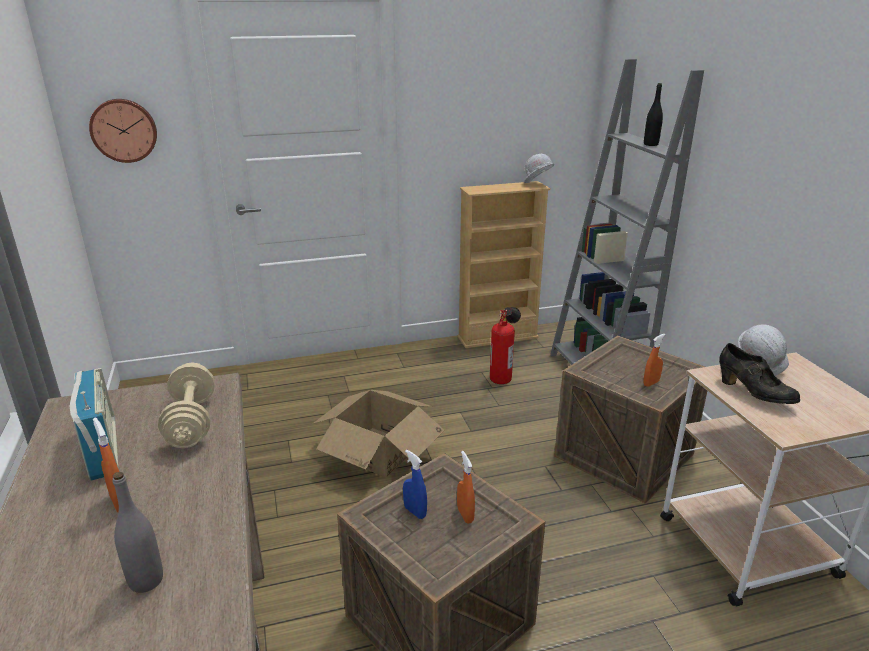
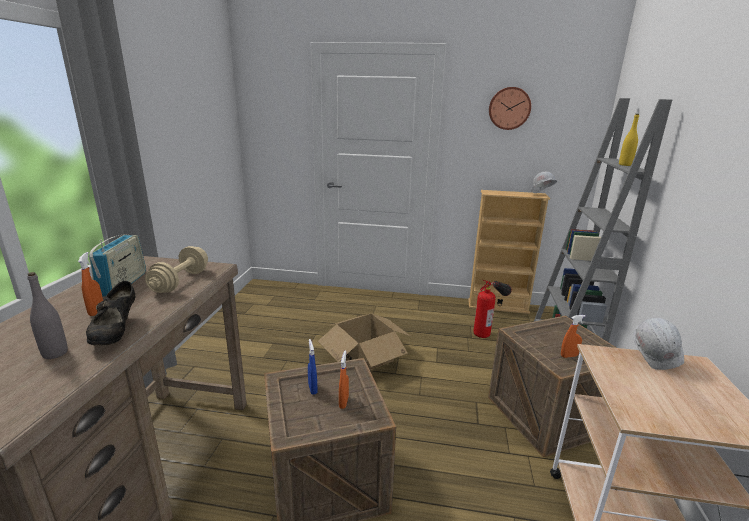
camera: 25 degrees right, 5 degrees down
wall clock [89,99,157,163] -> wall clock moved to [489,87,531,130]
black bottle [644,83,663,146] -> yellow bottle [619,114,639,166]
black shoe [719,343,800,404] -> black shoe moved to [86,281,135,346]

